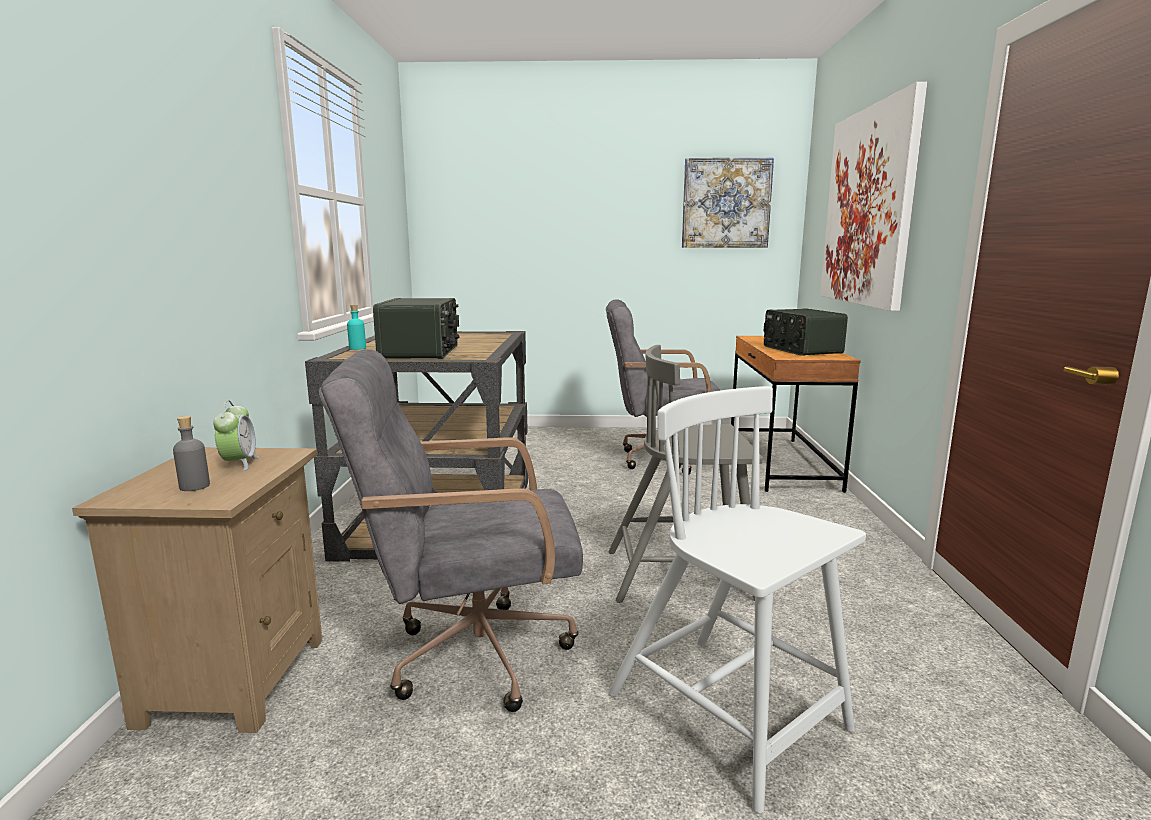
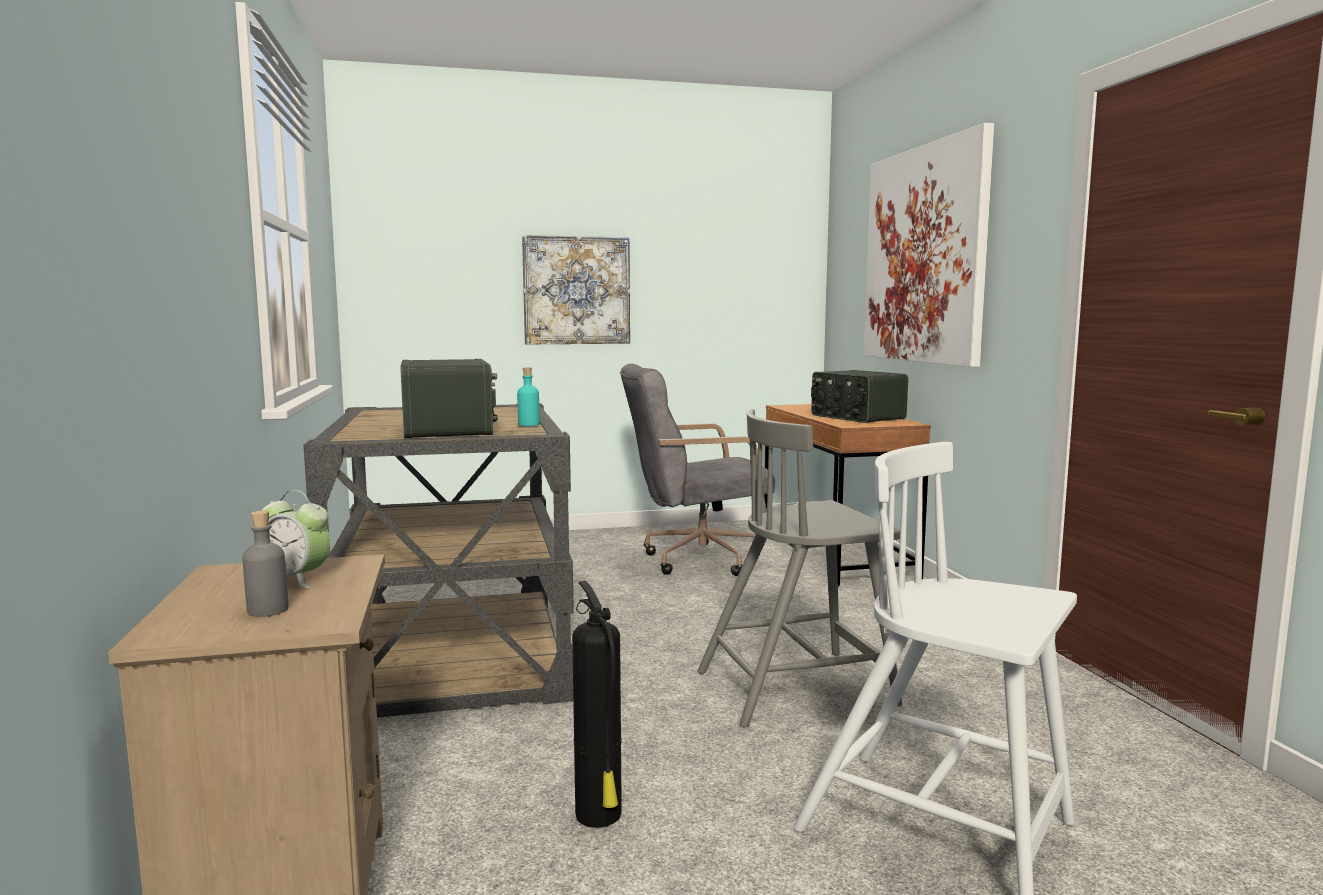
camera: 15 degrees left, 5 degrees down
alarm clock [213,400,259,471] -> alarm clock turned 135 degrees clockwise [262,490,330,588]
grey office chair [319,349,583,712] -> fire extinguisher [572,581,622,828]
turquoise bottle [347,305,366,350] -> turquoise bottle moved to [517,367,540,426]
picture [682,158,774,248] -> picture moved to [522,235,630,344]

